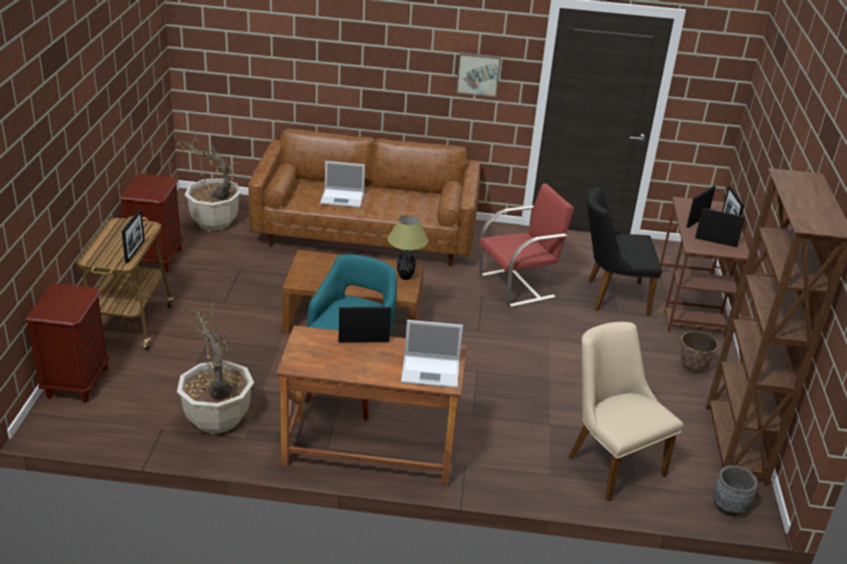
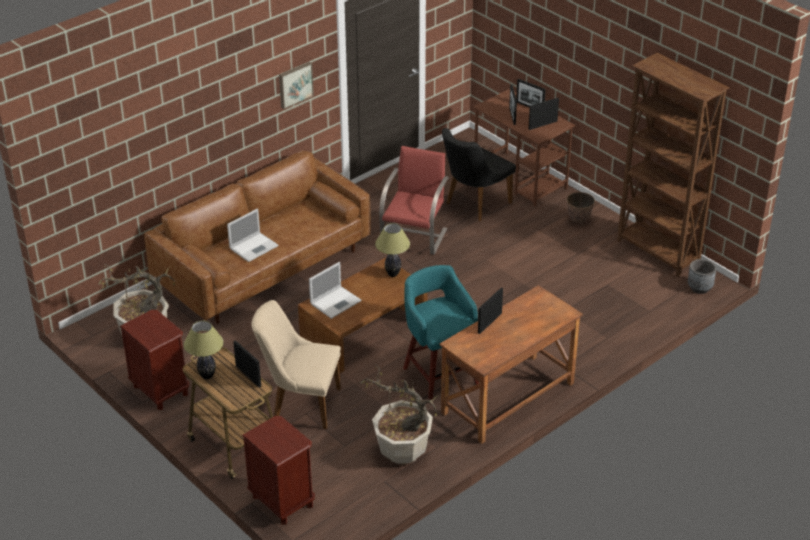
camera: 45 degrees left, 5 degrees up
laptop [401,320,463,388] -> laptop moved to [309,262,362,319]
beige chair [569,322,683,501] -> beige chair moved to [251,300,341,430]
none -> table lamp [184,321,224,379]

